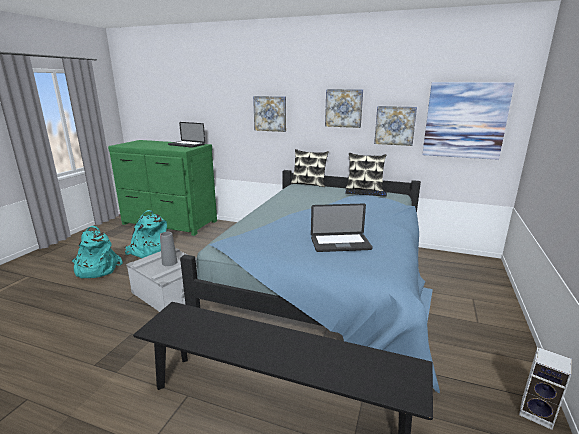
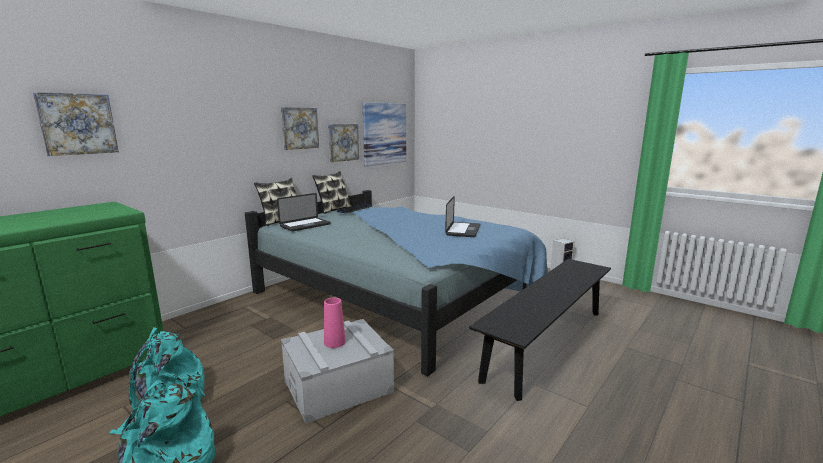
camera: 70 degrees left, 5 degrees down
grey vase [160,232,178,266] -> pink vase [324,298,346,348]
laptop [168,122,205,148] -> laptop moved to [277,193,331,232]
picture [253,96,286,132] -> picture moved to [33,92,119,156]

